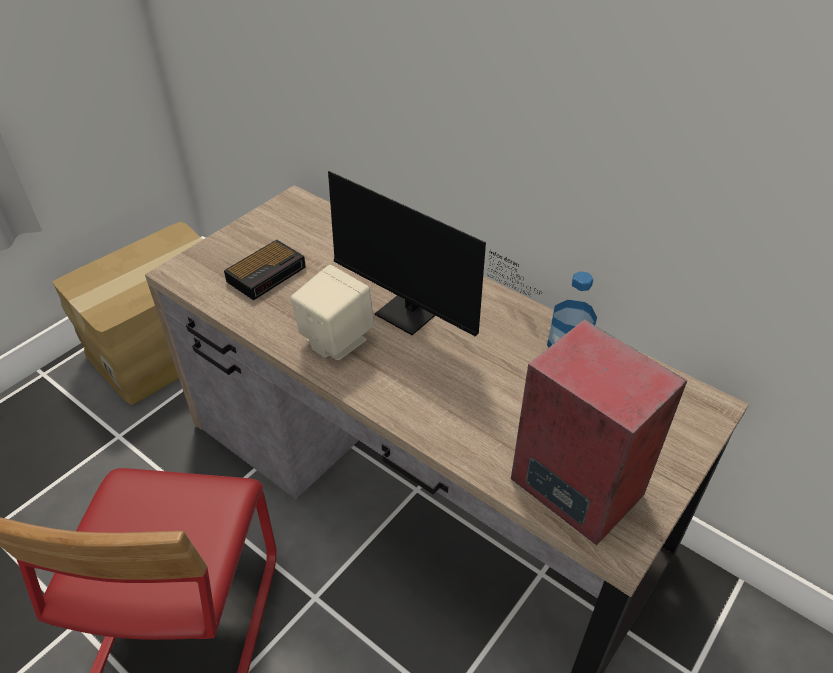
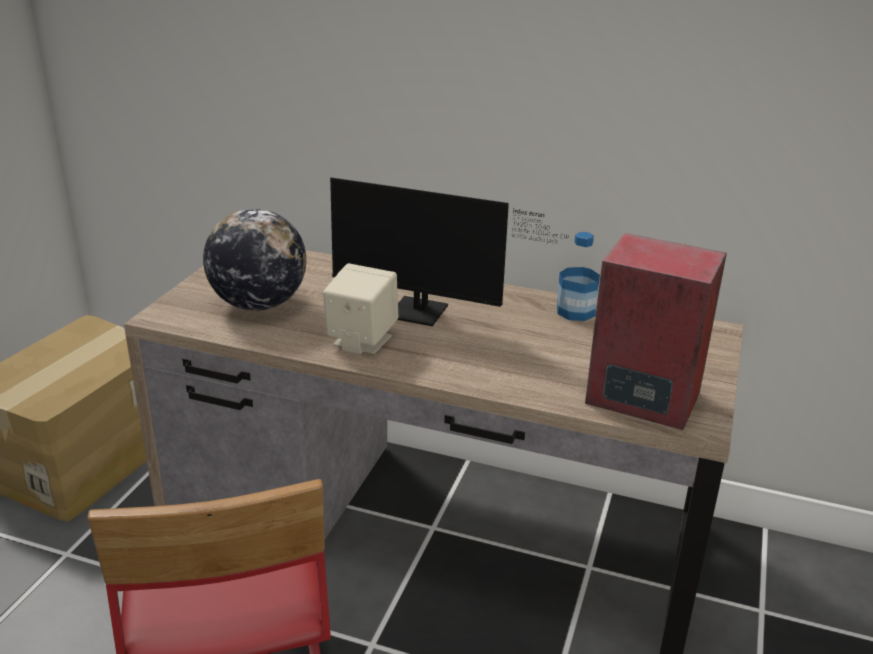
camera: 20 degrees left, 15 degrees down
alarm clock [224,240,306,300] -> globe [203,209,306,311]

